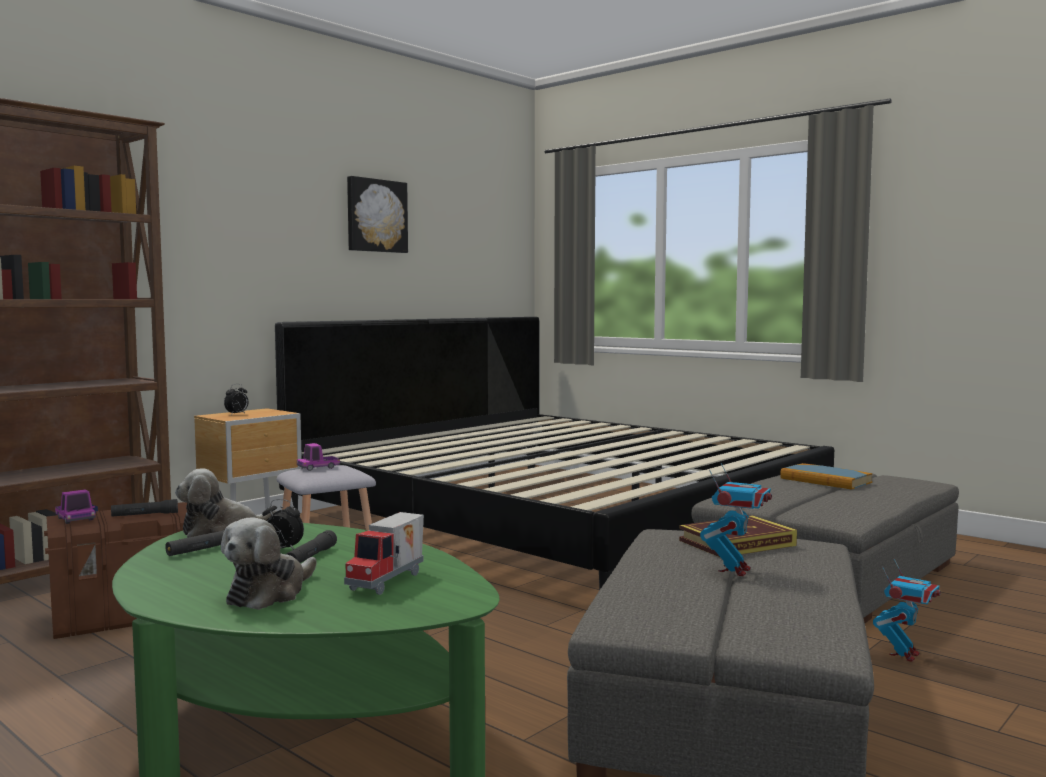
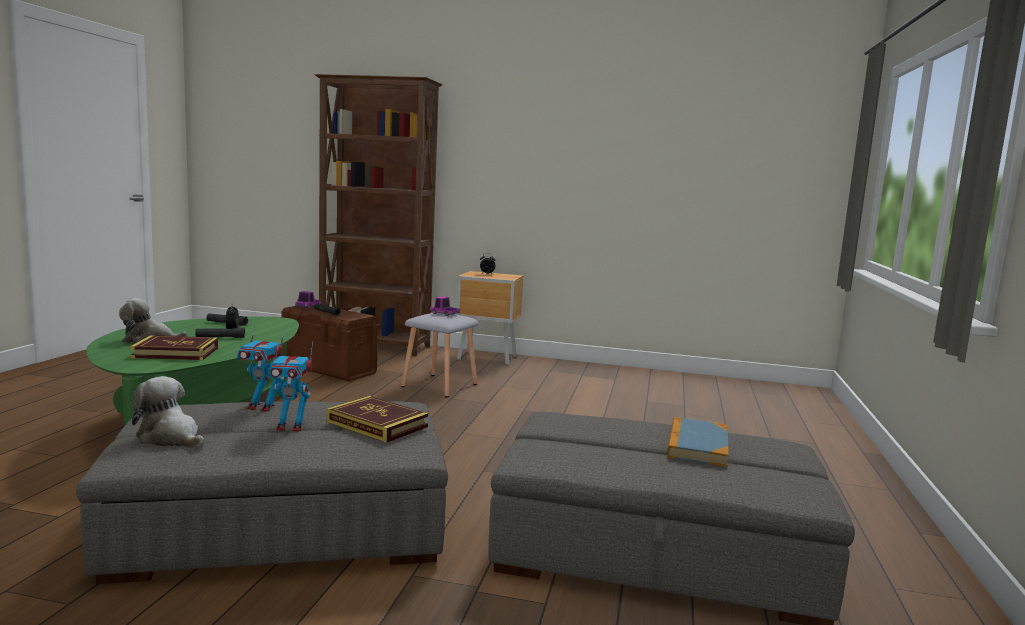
camera: 60 degrees right, 5 degrees up
plush toy [175,468,277,538] -> plush toy moved to [132,376,204,449]
bed [275,317,834,590] -> none
toy truck [344,512,424,595] -> book [130,336,218,360]
picture [347,176,408,253] -> none
toy robot [873,558,941,662] -> toy robot moved to [237,325,285,412]

